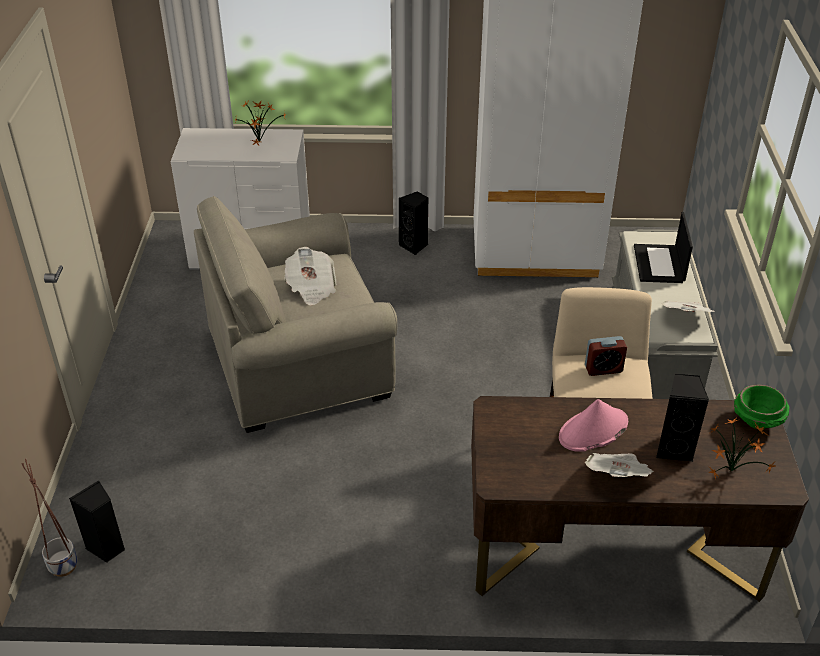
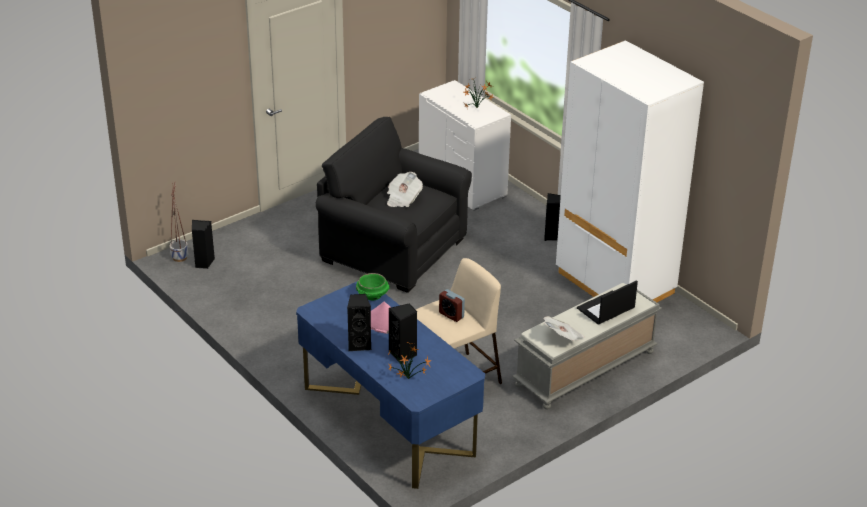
camera: 50 degrees right, 5 degrees down
beige armchair [194,196,397,433] -> black armchair [316,117,472,293]
brown desk [471,396,809,602] -> blue desk [296,281,485,489]
newspaper [585,453,654,477] -> black speaker [347,294,372,351]
green bowl [734,385,790,429] -> green bowl moved to [356,273,390,300]

